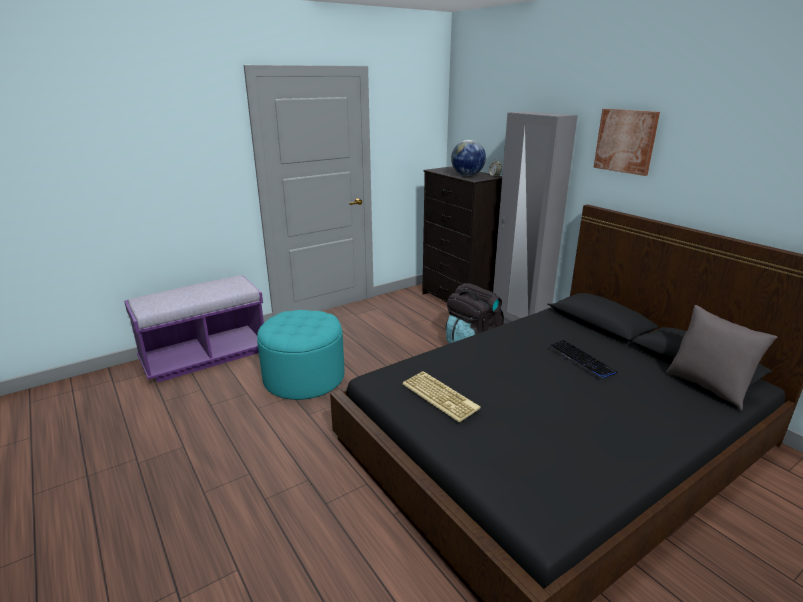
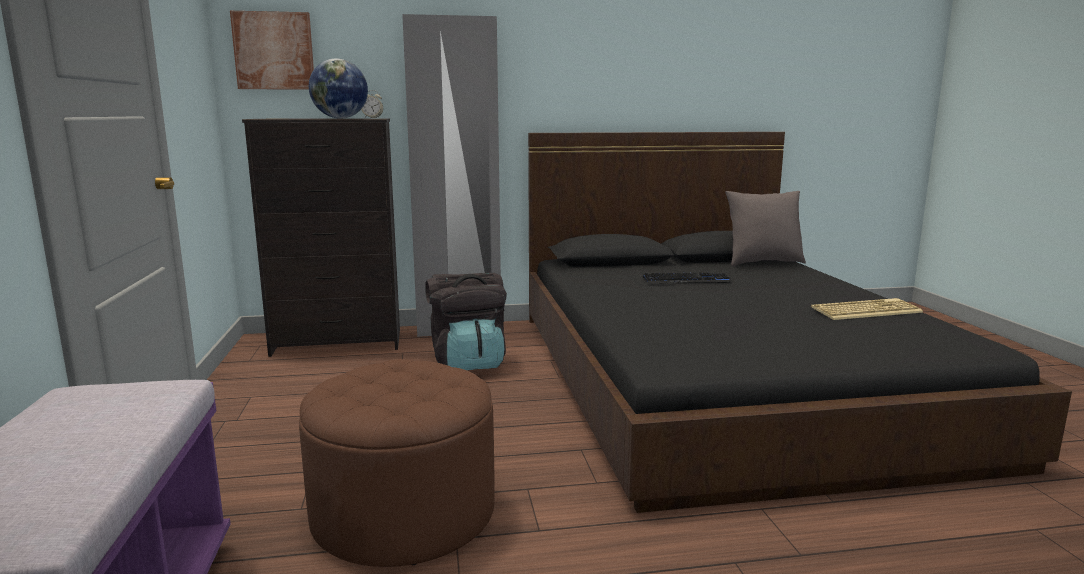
camera: 65 degrees left, 10 degrees down
turquoise ottoman [257,310,344,400] -> brown ottoman [299,359,495,567]
keyboard [402,371,481,422] -> keyboard moved to [811,298,923,320]
picture [594,109,660,176] -> picture moved to [230,11,314,90]

